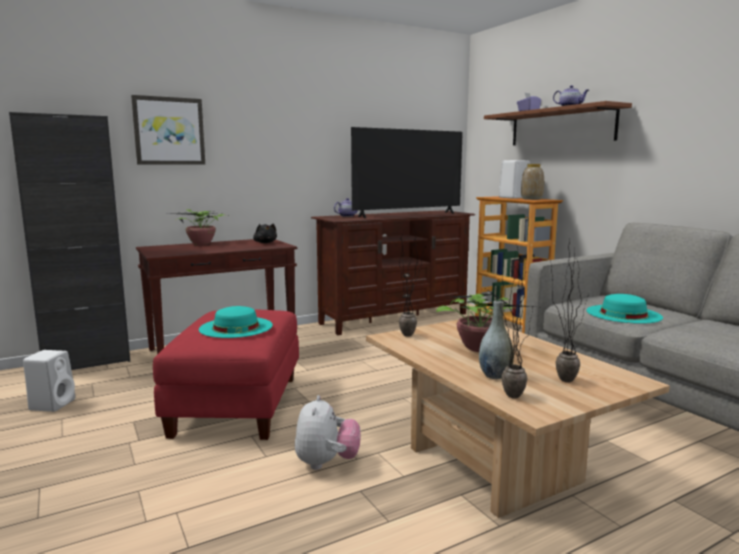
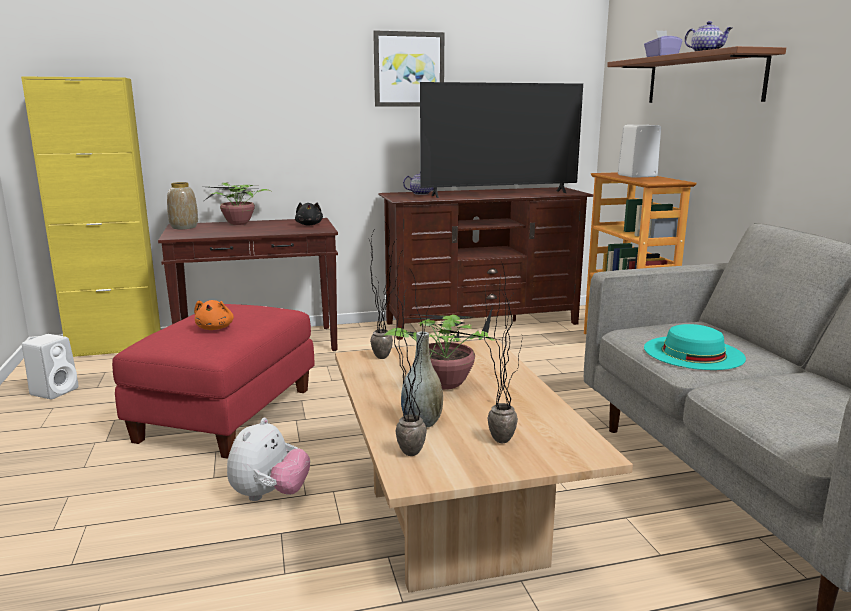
camera: 15 degrees right, 5 degrees up
black cabinet [9,112,130,370] -> yellow cabinet [21,76,161,357]
picture [131,95,205,165] -> picture moved to [373,30,444,107]
turquoise hat [199,306,273,338] -> orange plush toy [194,300,234,330]
vase [521,164,544,200] -> vase moved to [167,182,198,229]

